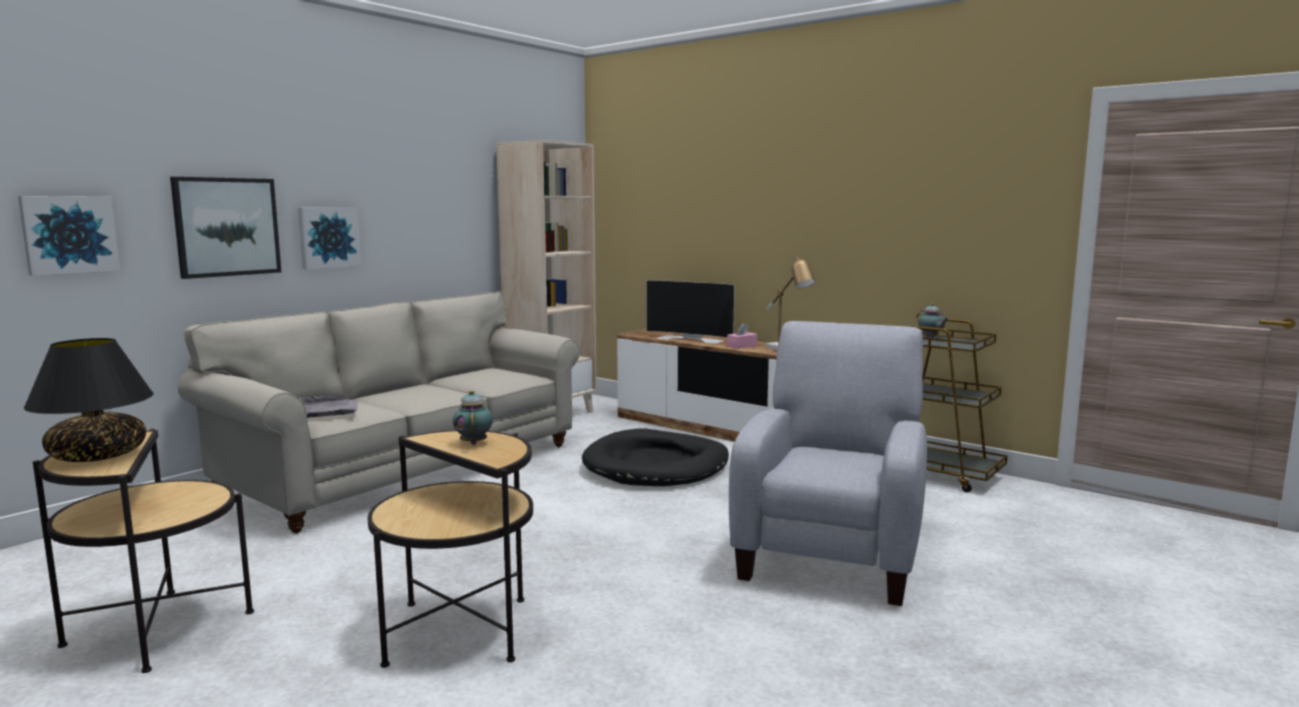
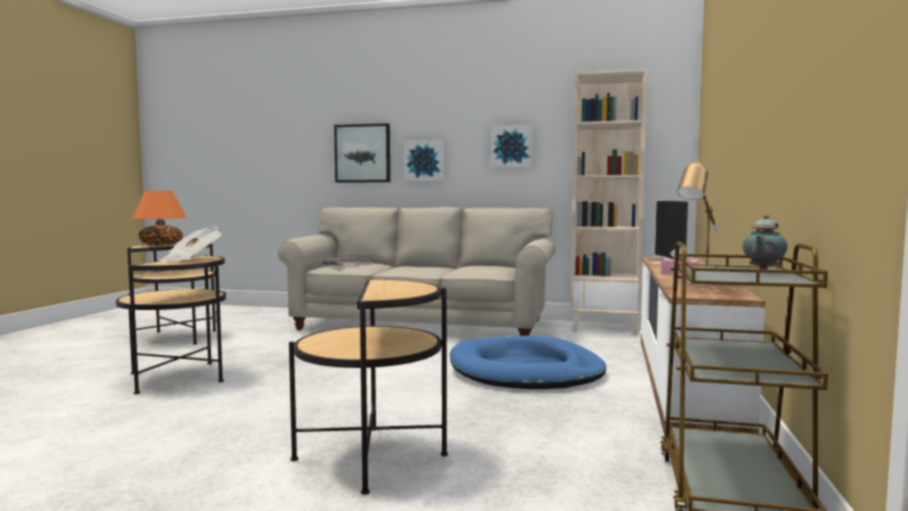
camera: 65 degrees right, 5 degrees down
picture [18,196,120,276] -> picture moved to [491,125,534,168]
black table lamp [24,338,154,462] -> orange table lamp [132,191,187,245]
teapot [453,390,493,445] -> newspaper [160,227,221,262]
black dog bed [582,428,729,486] -> blue dog bed [450,336,606,389]
grey armchair [729,321,927,606] -> side table [289,278,448,495]

